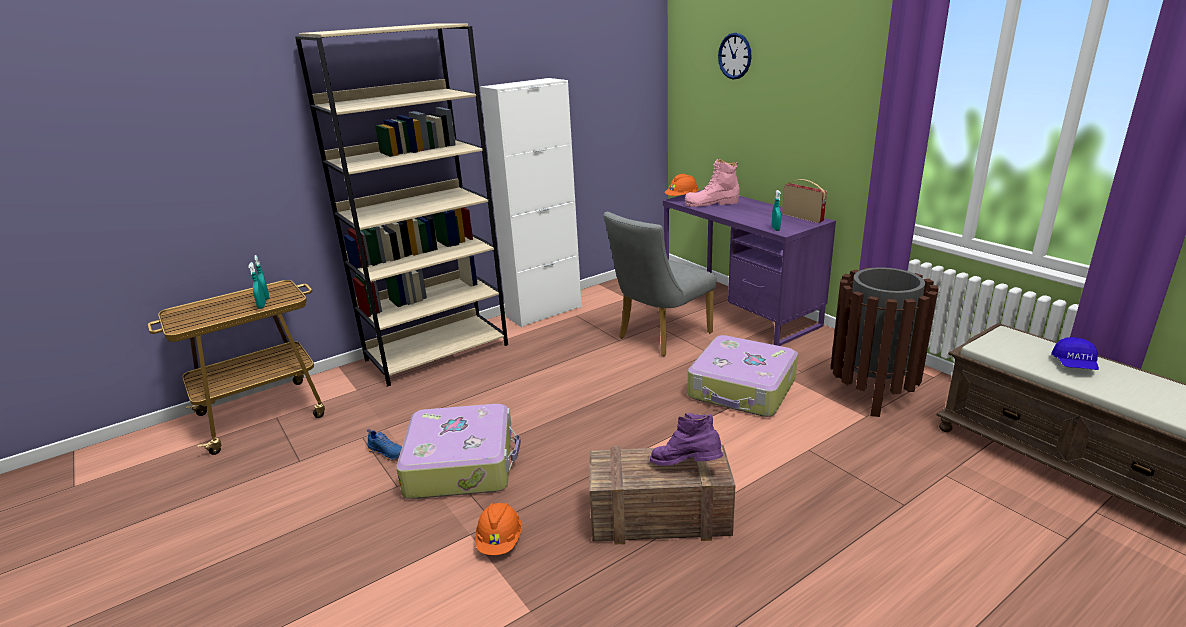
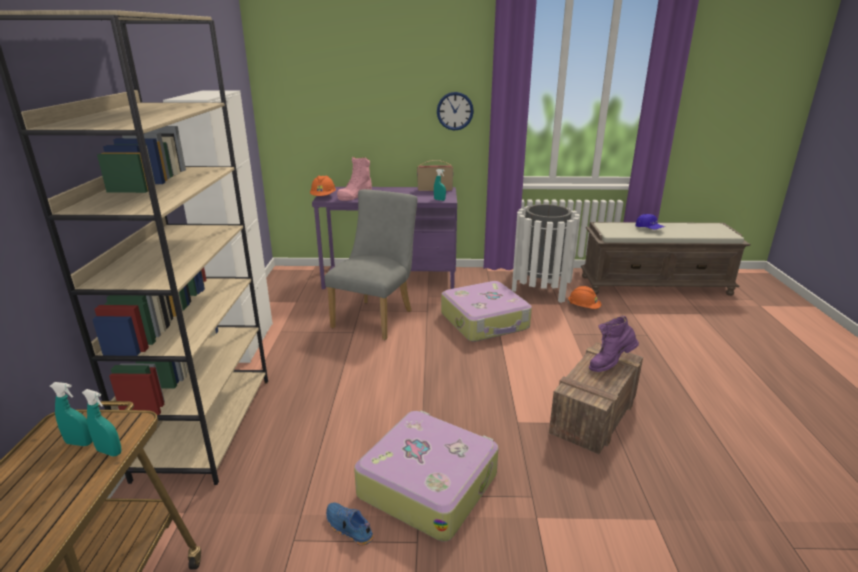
camera: 55 degrees left, 0 degrees up
blue shoe [367,429,402,460] -> blue shoe turned 120 degrees counterclockwise [326,502,374,546]
orange hard hat [475,503,522,555] -> orange hard hat moved to [568,286,602,309]
grey chair [604,212,716,356] -> grey chair turned 150 degrees counterclockwise [324,189,417,340]
wall clock [718,33,752,79] -> wall clock moved to [437,92,474,131]
brown trash can [831,267,938,417] -> white trash can [512,204,580,303]

